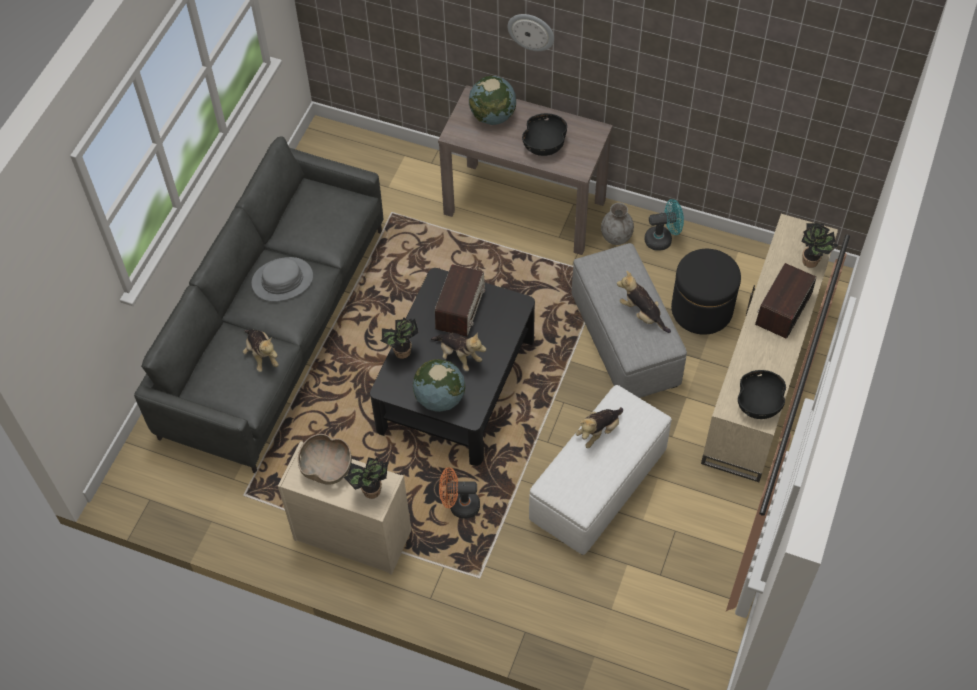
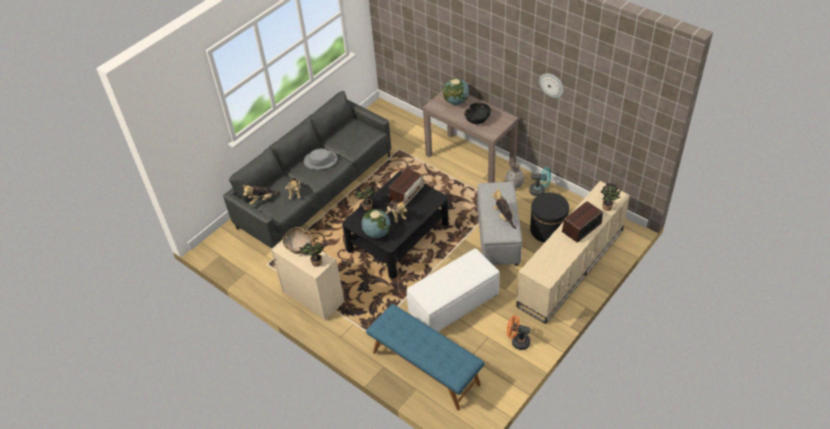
camera: 20 degrees right, 10 degrees down
orange fan [439,467,480,519] -> orange fan moved to [507,315,530,350]
wall clock [508,14,554,51] -> wall clock moved to [539,73,564,98]
plush toy [575,407,623,448] -> plush toy moved to [243,185,280,205]
black bowl [738,370,786,419] -> none
none -> blue bench [366,304,484,410]

